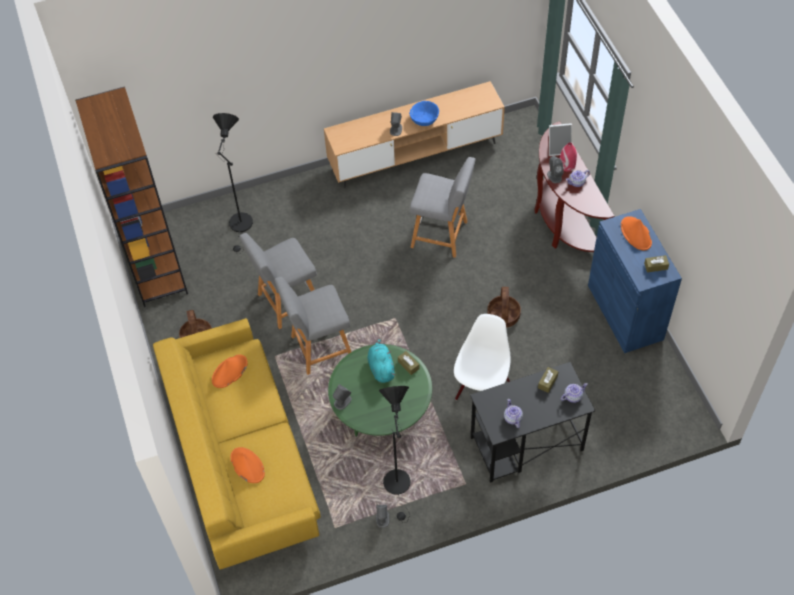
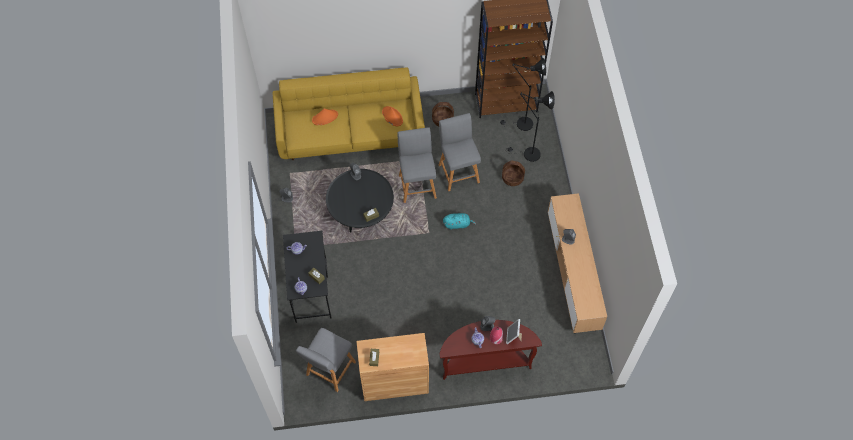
camera: 100 degrees right, 5 degrees up
green coffee table [328,344,432,437] -> black coffee table [326,169,394,233]
turquoise plush toy [367,338,395,383] -> turquoise plush toy moved to [443,213,476,230]
black floor lamp [379,386,411,521] -> black floor lamp moved to [500,58,546,131]
blue bowl [409,101,439,126] -> none
grey stool [410,157,475,258] -> grey stool moved to [296,328,356,392]
white chair [454,314,511,400] -> none
basket [487,287,521,328] -> basket moved to [502,161,525,186]
blue cabinet [588,209,682,353] -> brown cabinet [356,333,429,401]
orange hat [621,216,652,250] -> none

